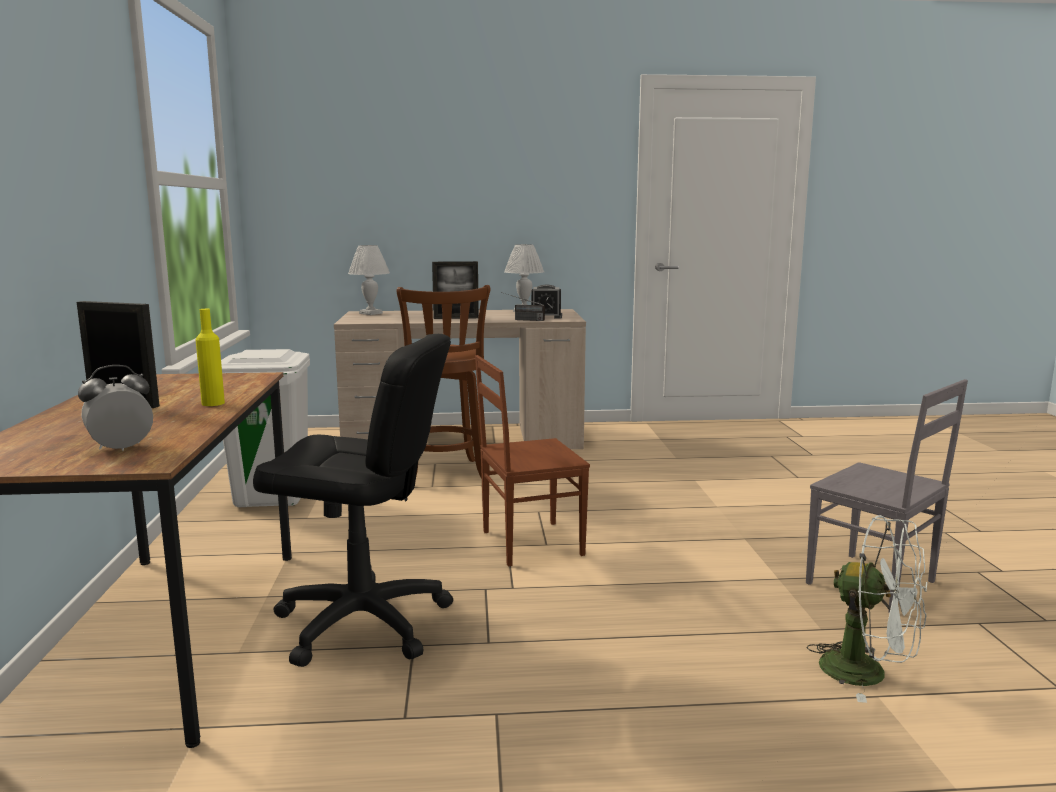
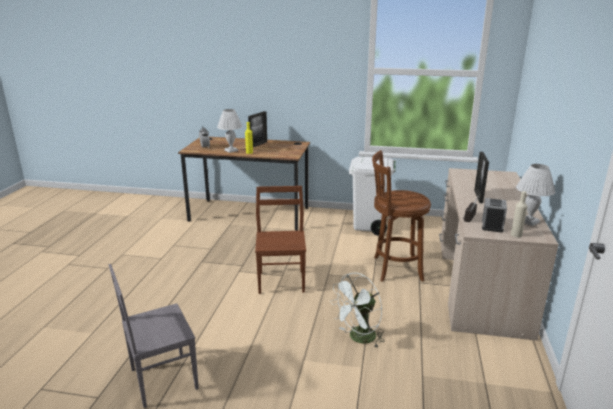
camera: 105 degrees right, 10 degrees up
black office chair [253,334,453,667] -> none
white table lamp [348,245,390,315] -> white table lamp moved to [217,109,243,153]
white fan [807,515,927,703] -> white fan moved to [330,273,385,348]
none -> beige bottle [511,191,528,237]

